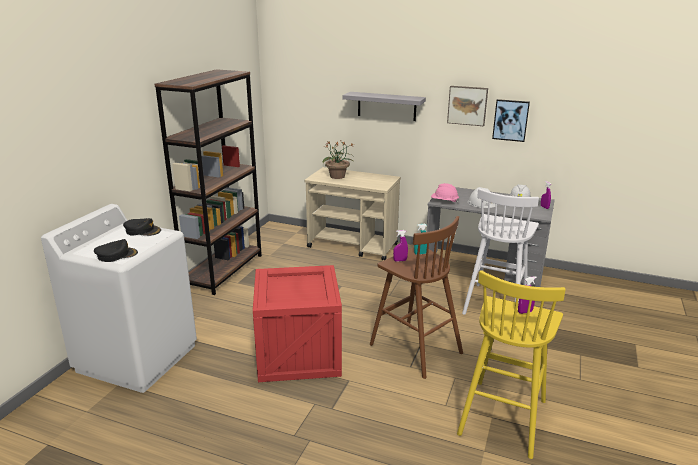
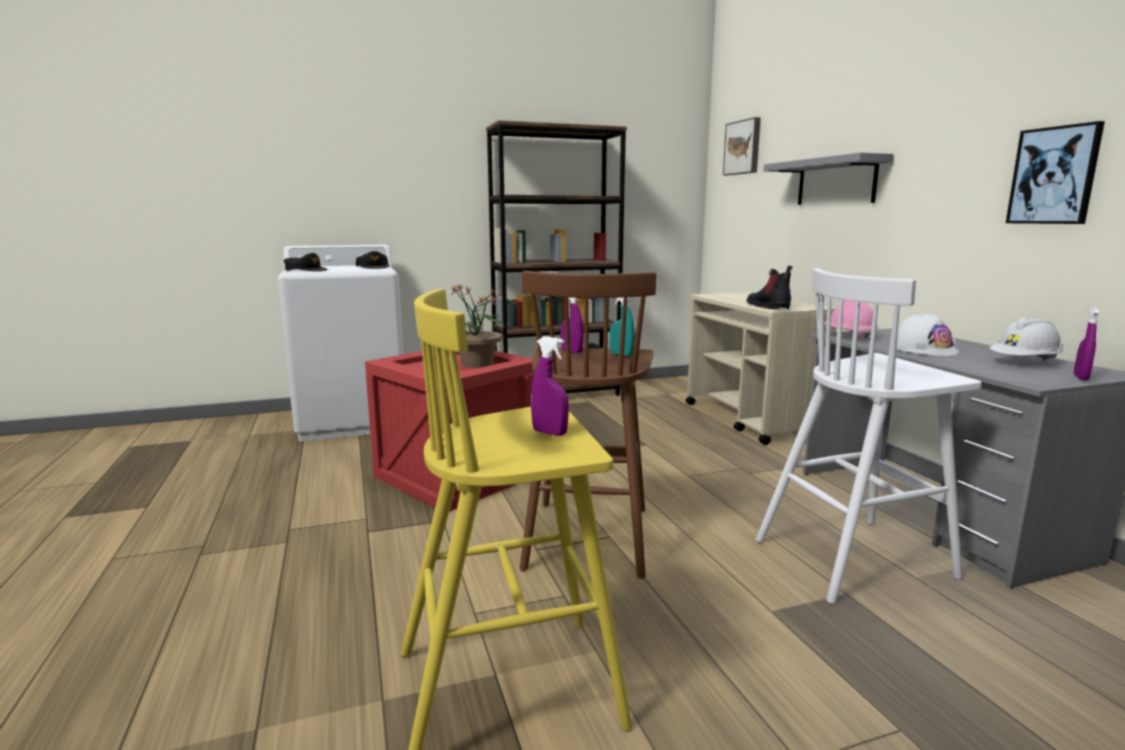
camera: 50 degrees right, 10 degrees down
potted plant [323,140,354,179] -> potted plant moved to [450,285,505,368]
picture [447,86,488,126] -> picture moved to [723,117,761,175]
none -> boot [746,266,792,309]

